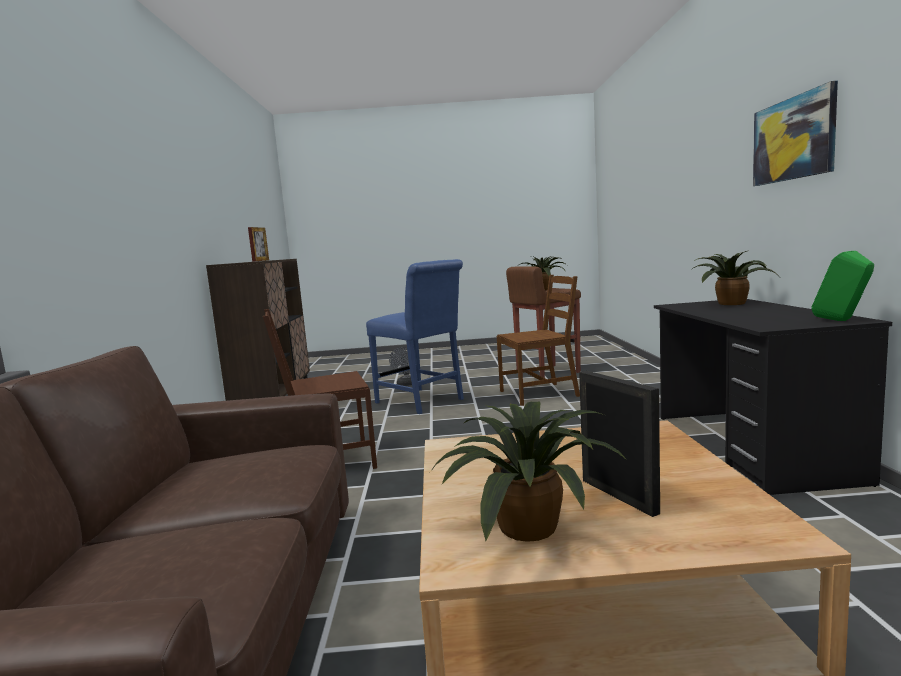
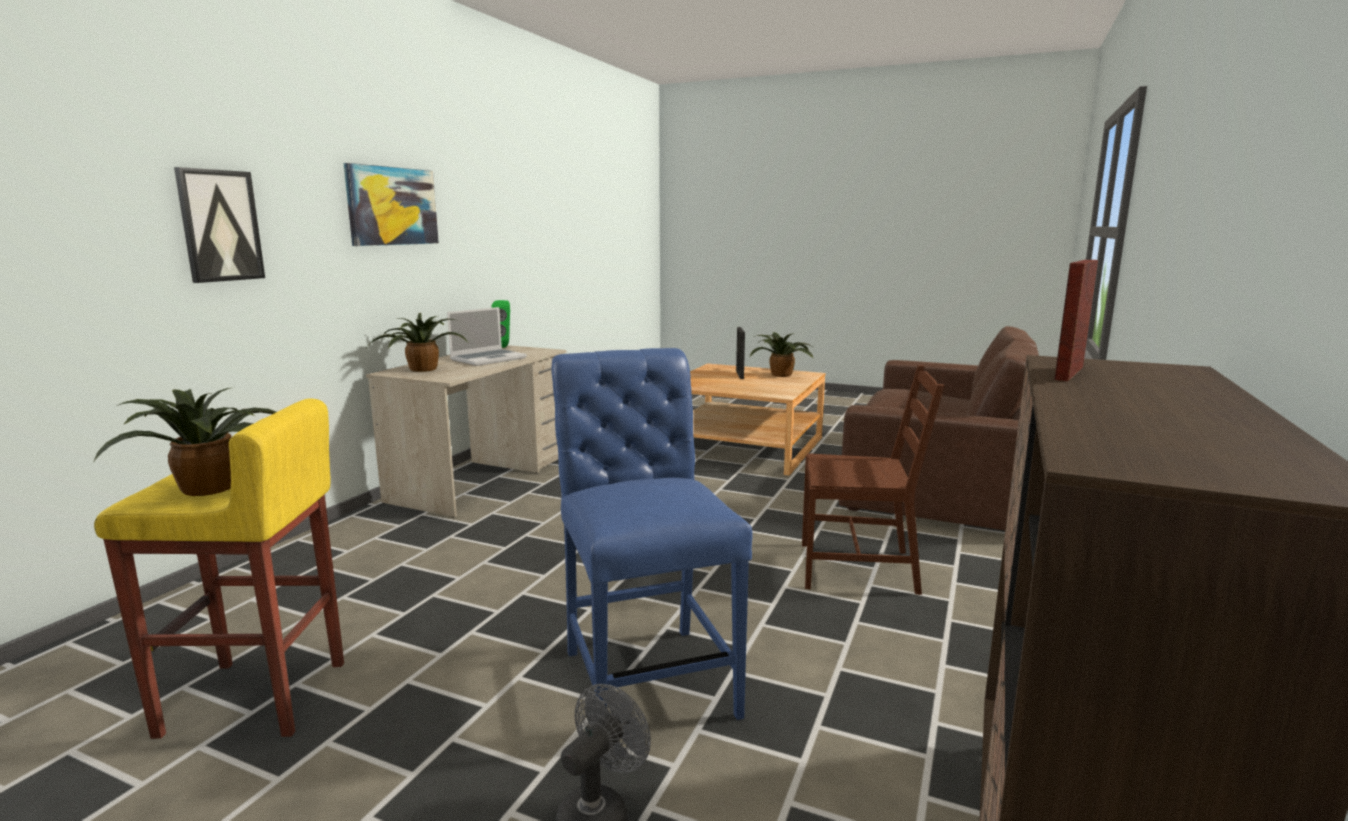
camera: 155 degrees left, 5 degrees up
brown chair [497,275,580,406] -> none
brown stool [506,266,581,378] -> yellow stool [94,399,344,739]
black desk [654,299,892,495] -> beige desk [366,345,566,518]
none -> picture [174,167,265,283]
none -> laptop [447,307,527,366]

